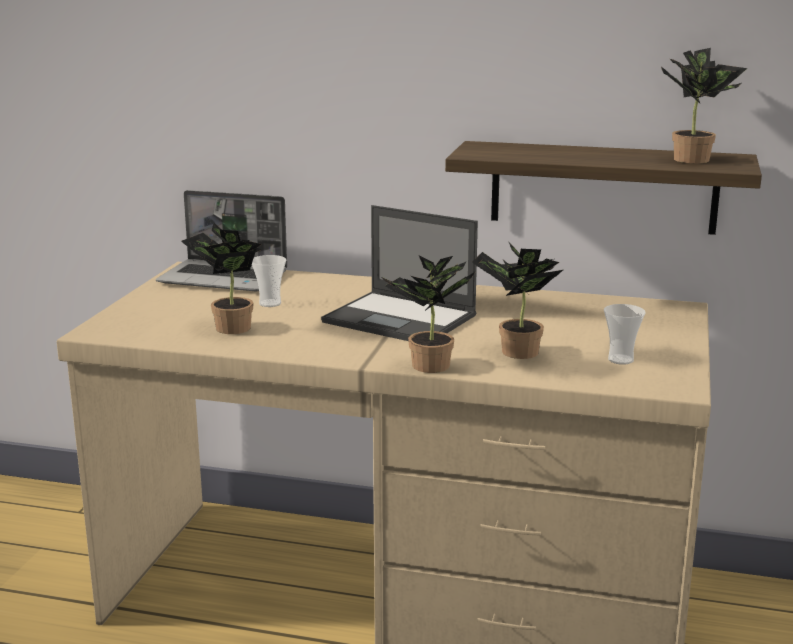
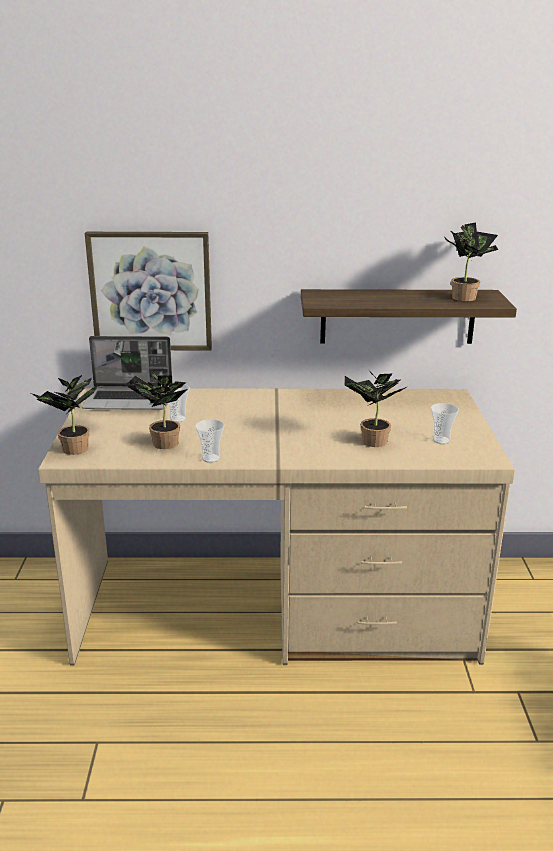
camera: 15 degrees left, 5 degrees up
laptop [321,205,478,341] -> none
potted plant [378,256,477,373] -> potted plant moved to [31,375,99,455]
none -> picture [85,232,212,350]
none -> cup [195,419,224,463]

